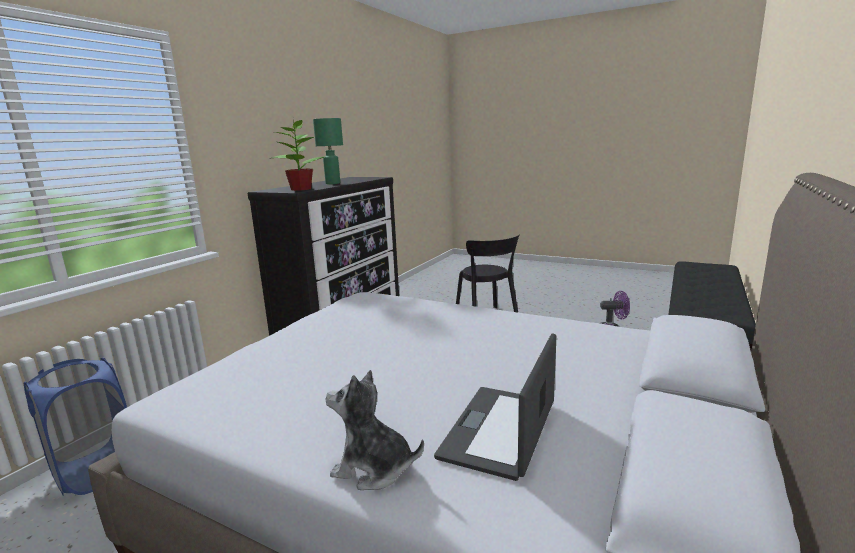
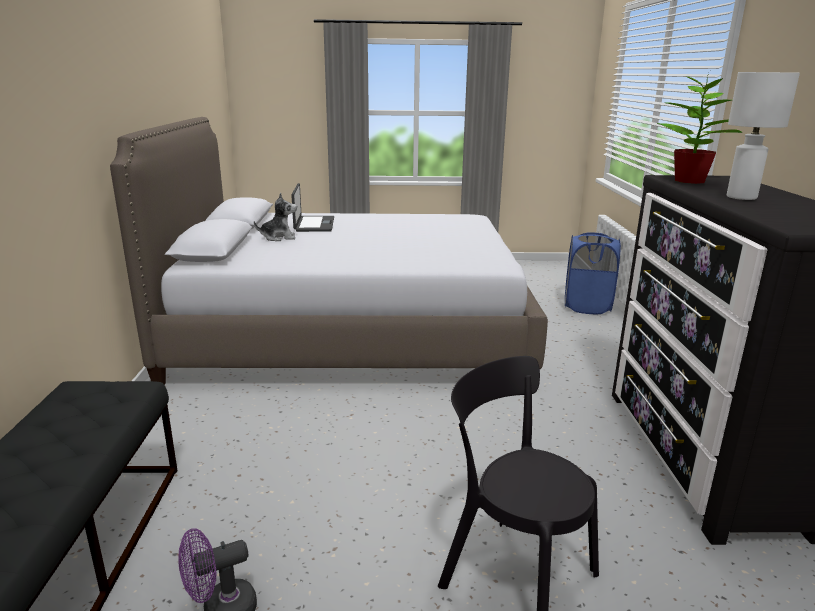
camera: 150 degrees right, 5 degrees up
green table lamp [313,118,343,184] -> white table lamp [727,72,800,200]
plush toy [326,370,424,490] -> plush toy moved to [254,193,297,241]

